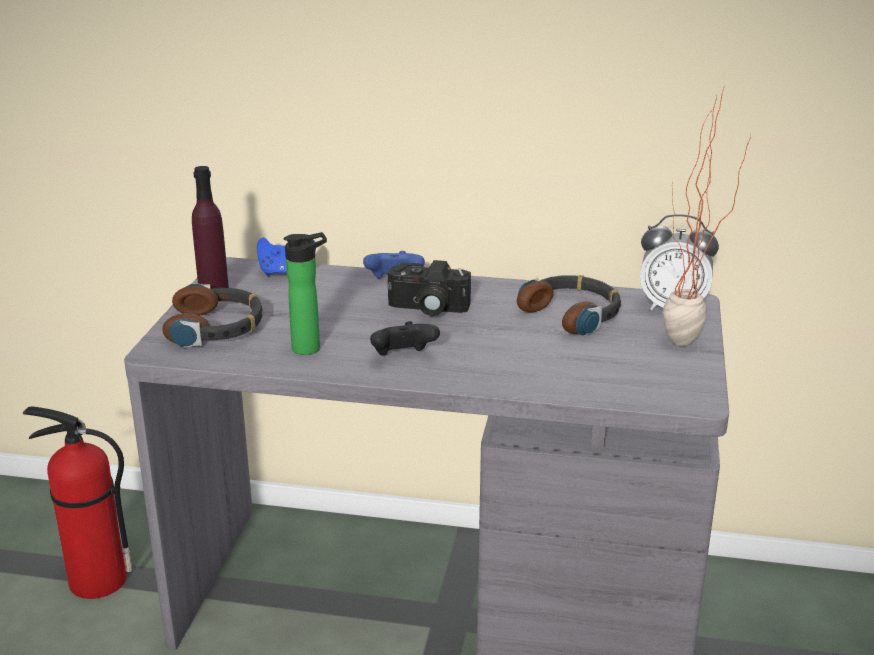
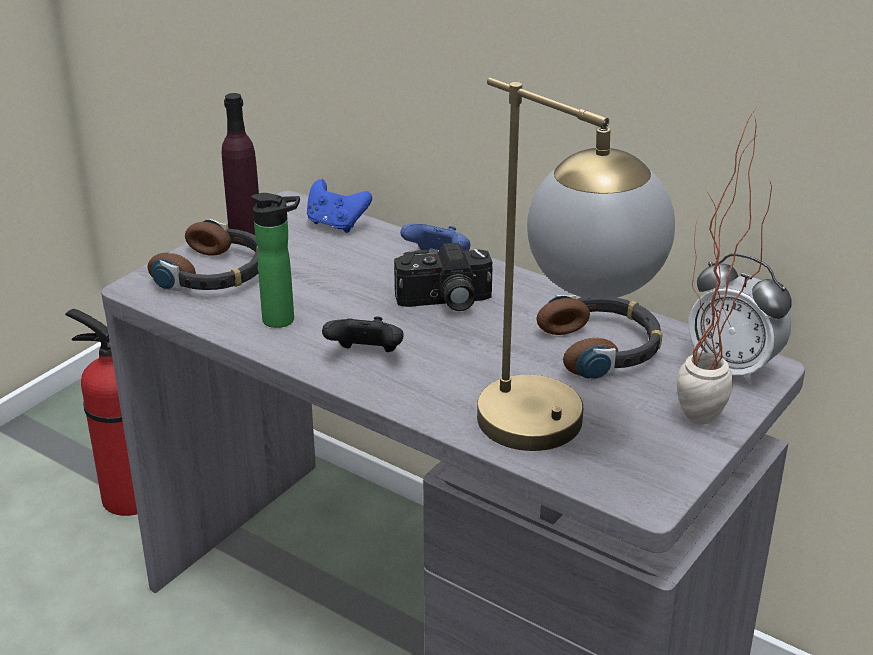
camera: 25 degrees right, 5 degrees up
camera [388,260,471,316] -> camera turned 45 degrees counterclockwise [394,243,493,311]
none -> table lamp [477,77,675,451]

